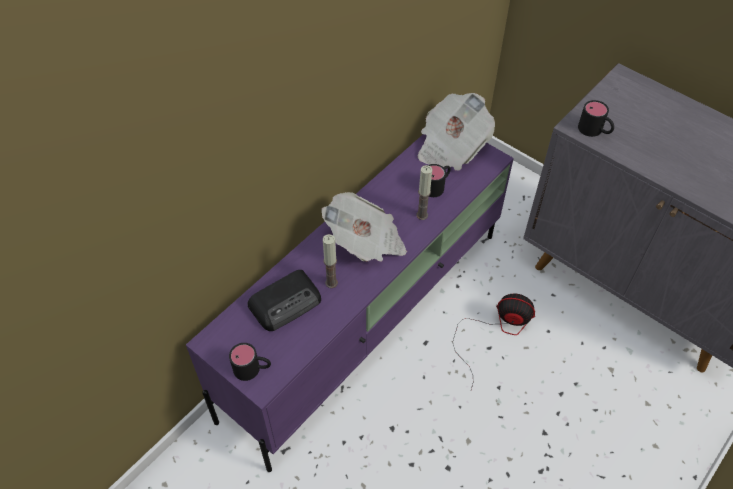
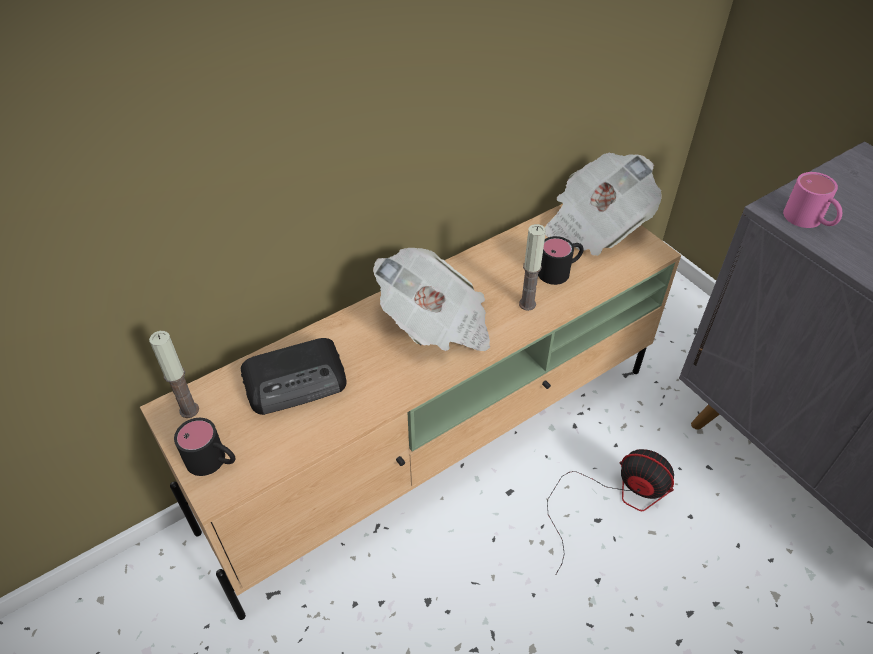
camera: 15 degrees right, 5 degrees down
purple tv stand [186,134,514,472] -> beige tv stand [140,204,681,620]
candle [323,234,338,288] -> candle moved to [149,331,199,418]
black mug [578,100,614,137] -> pink mug [783,172,842,228]

